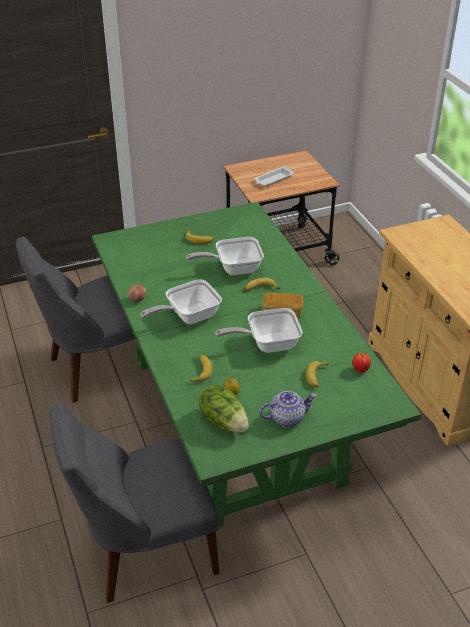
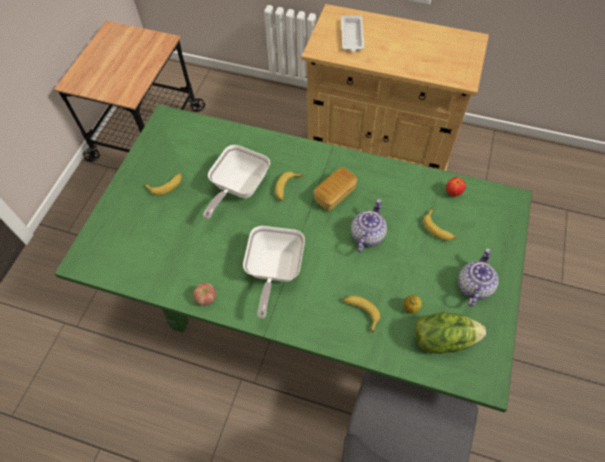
camera: 50 degrees left, 20 degrees up
grey chair [16,237,136,403] -> none
frying pan [215,308,303,353] -> teapot [351,199,387,253]
white tray [254,166,295,187] -> white tray moved to [341,15,364,52]

